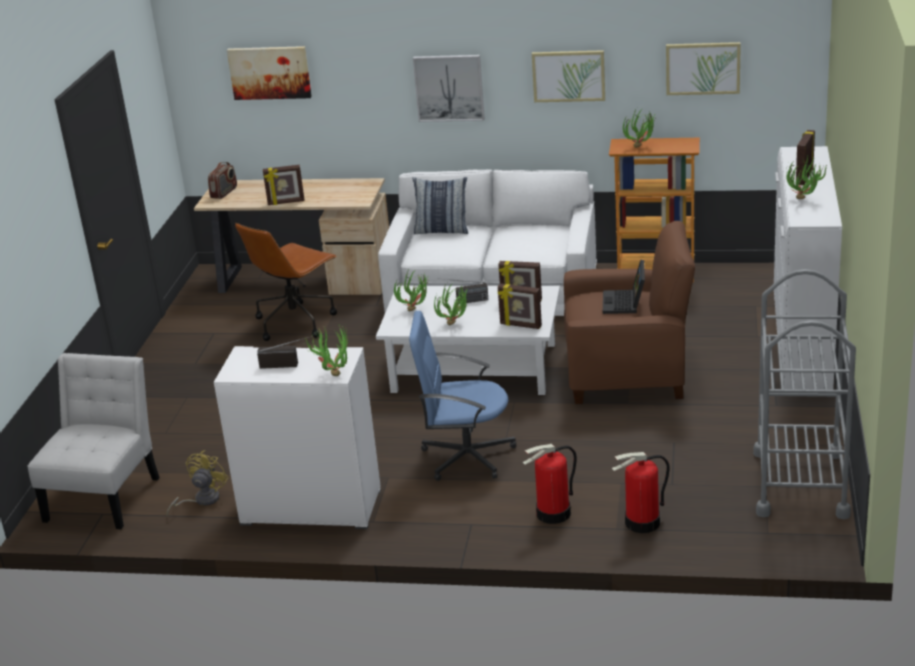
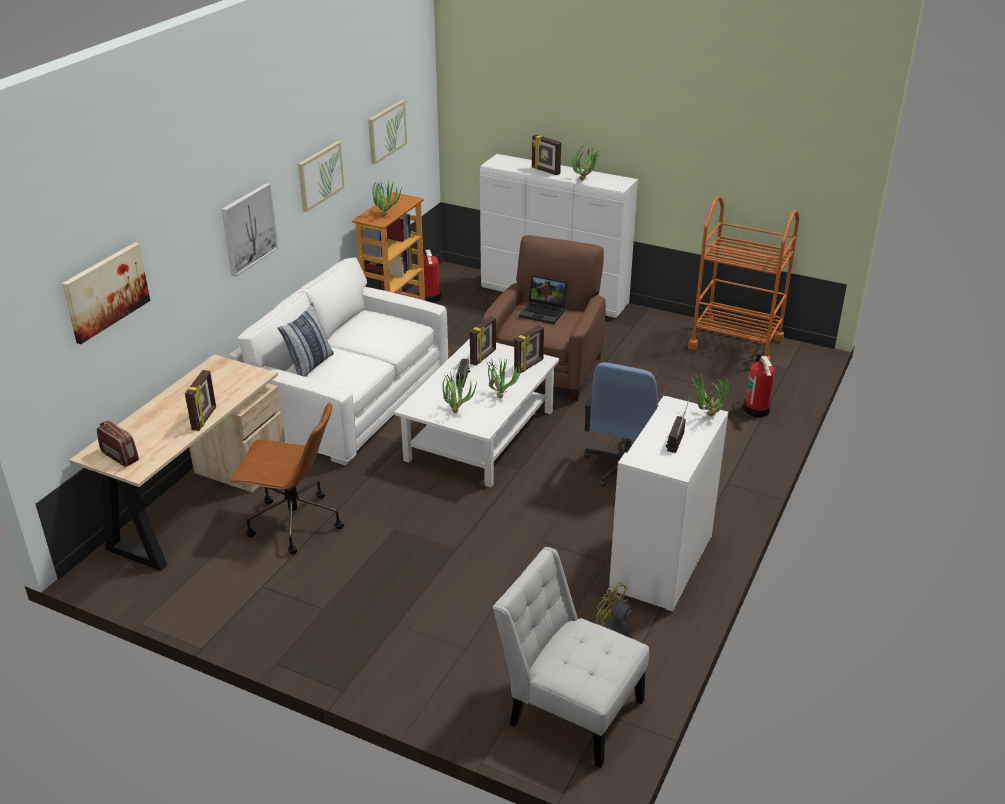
camera: 75 degrees left, 5 degrees up
brown office chair [235,223,337,341] -> brown office chair turned 45 degrees counterclockwise [229,402,344,554]
fire extinguisher [522,444,577,524] -> fire extinguisher moved to [418,249,441,303]
grey cart [753,269,856,519] -> orange cart [688,196,799,361]

